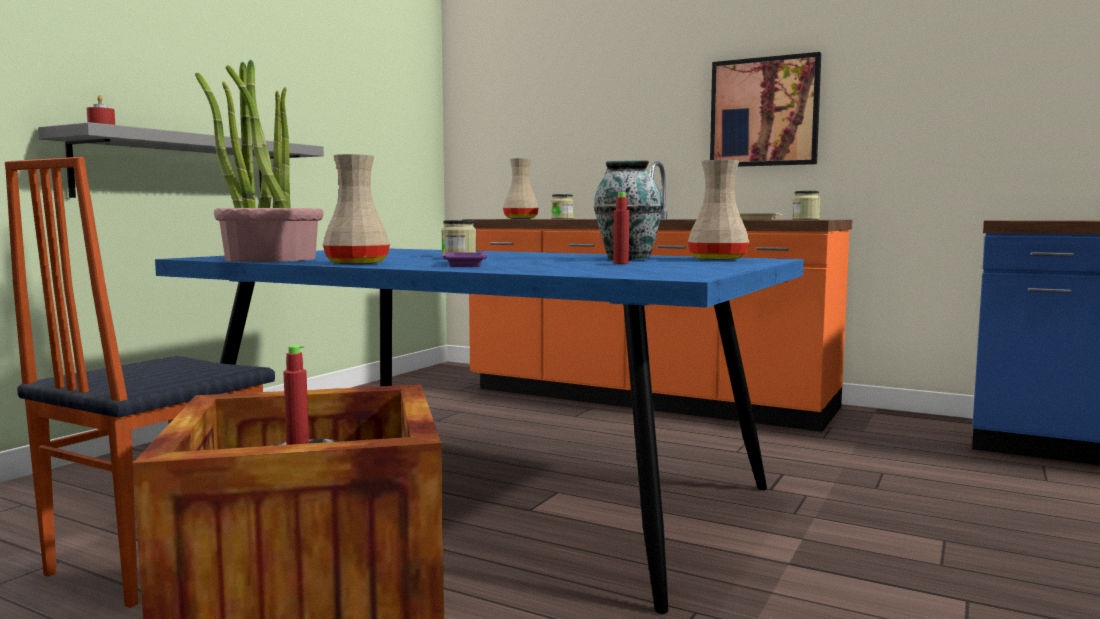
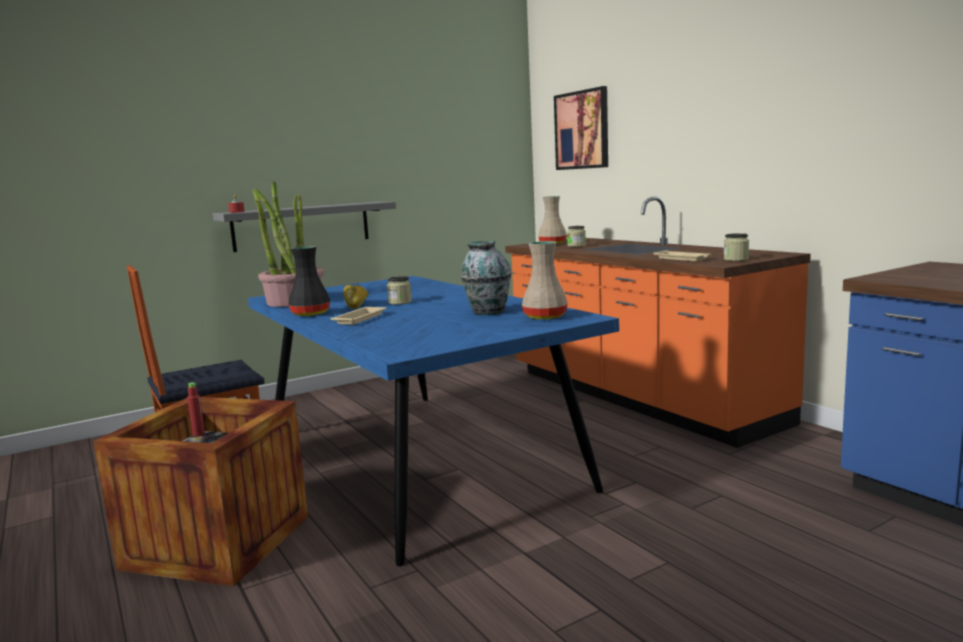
camera: 30 degrees right, 5 degrees up
beige vase [323,154,390,265] -> black vase [288,246,330,316]
purple tray [443,252,487,267] -> beige tray [331,307,387,325]
red bottle [613,192,629,264] -> none
picture [710,52,821,167] -> picture moved to [554,86,608,170]
none -> bread [343,285,368,309]

